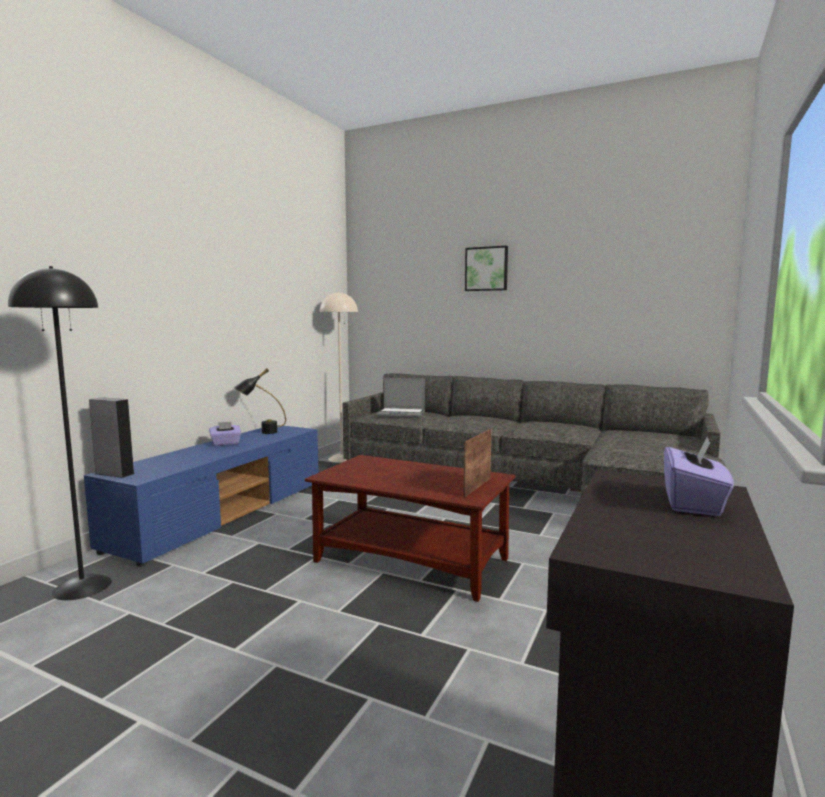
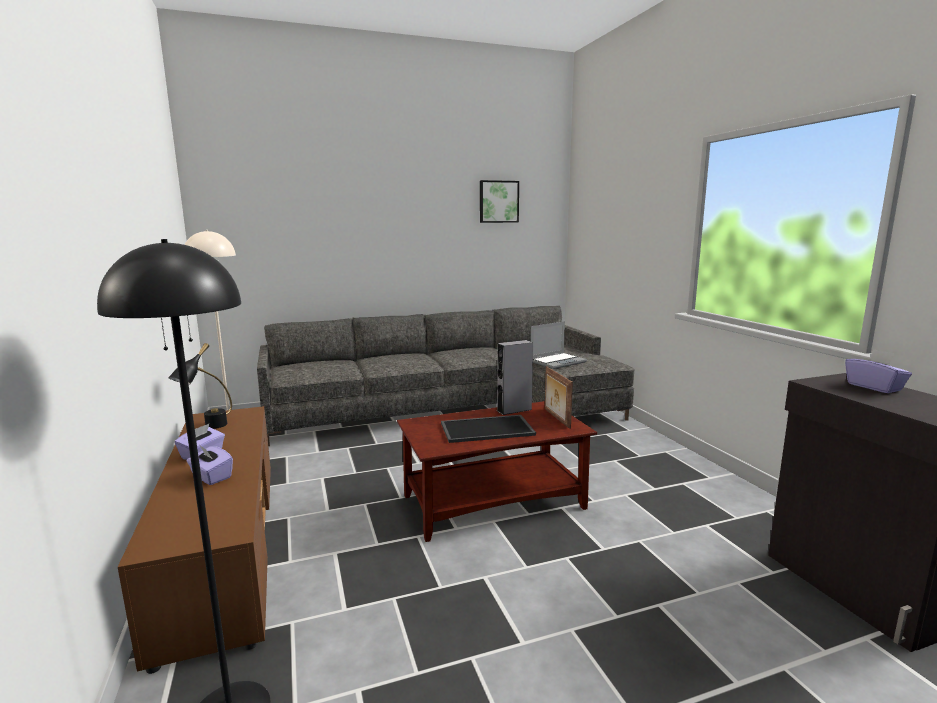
camera: 45 degrees left, 5 degrees up
blue tv stand [84,425,319,567] -> brown tv stand [118,406,271,674]
grey speaker [89,397,134,478] -> grey speaker moved to [497,340,533,415]
laptop [376,378,425,418] -> laptop moved to [531,321,587,369]
picture [465,246,508,291] -> picture moved to [480,180,519,223]
none -> purple tissue box [186,446,233,485]
none -> tray [441,415,536,443]

